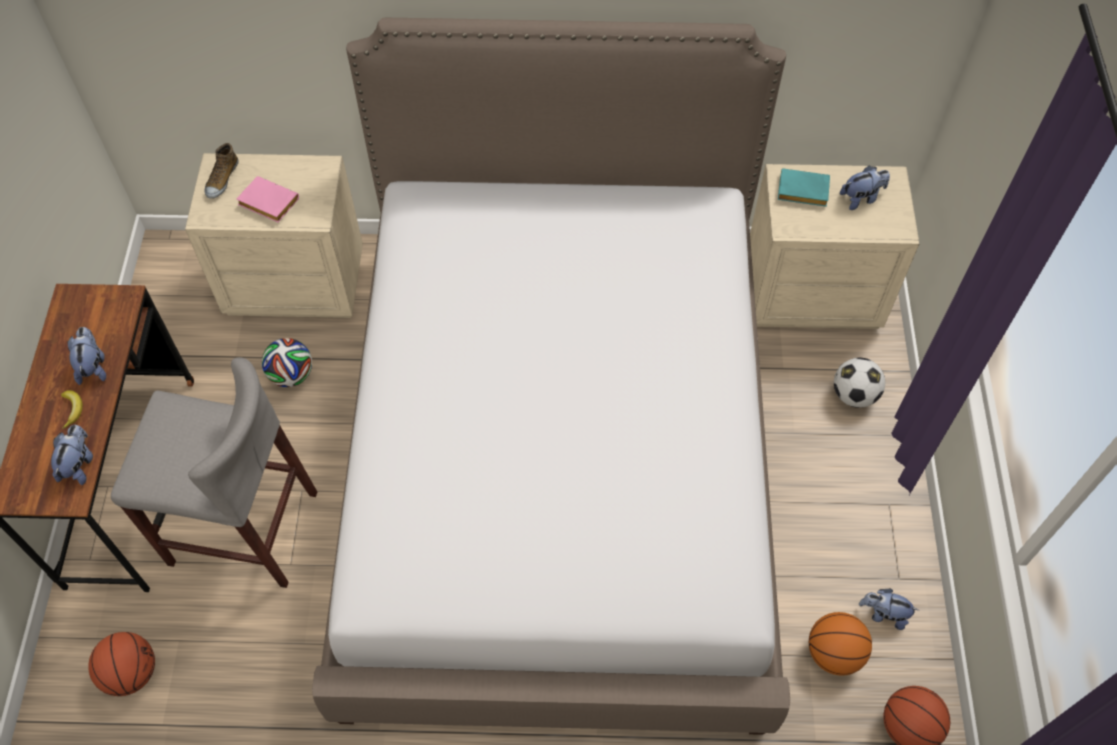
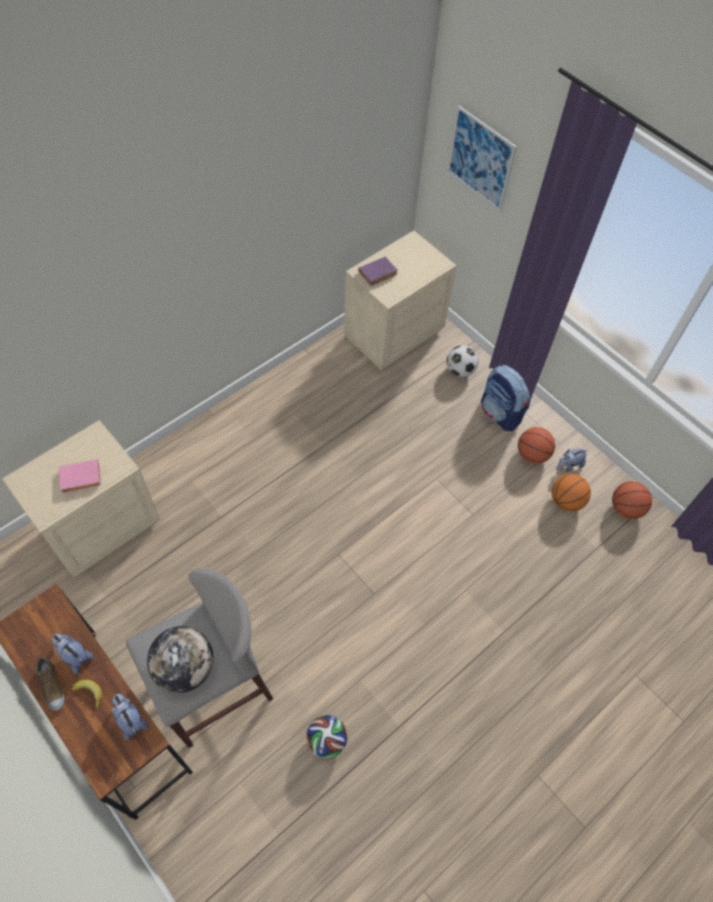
camera: 45 degrees left, 0 degrees up
basketball [88,632,155,696] -> basketball moved to [518,427,555,464]
shoe [205,143,239,199] -> shoe moved to [35,657,64,711]
football [262,338,312,387] -> football moved to [306,715,348,759]
bed [312,17,790,735] -> none
turquoise book [778,168,830,207] -> purple book [358,257,398,286]
plush toy [840,165,890,210] -> none
none -> globe [147,626,213,693]
none -> picture [447,106,517,211]
none -> backpack [481,365,530,431]

